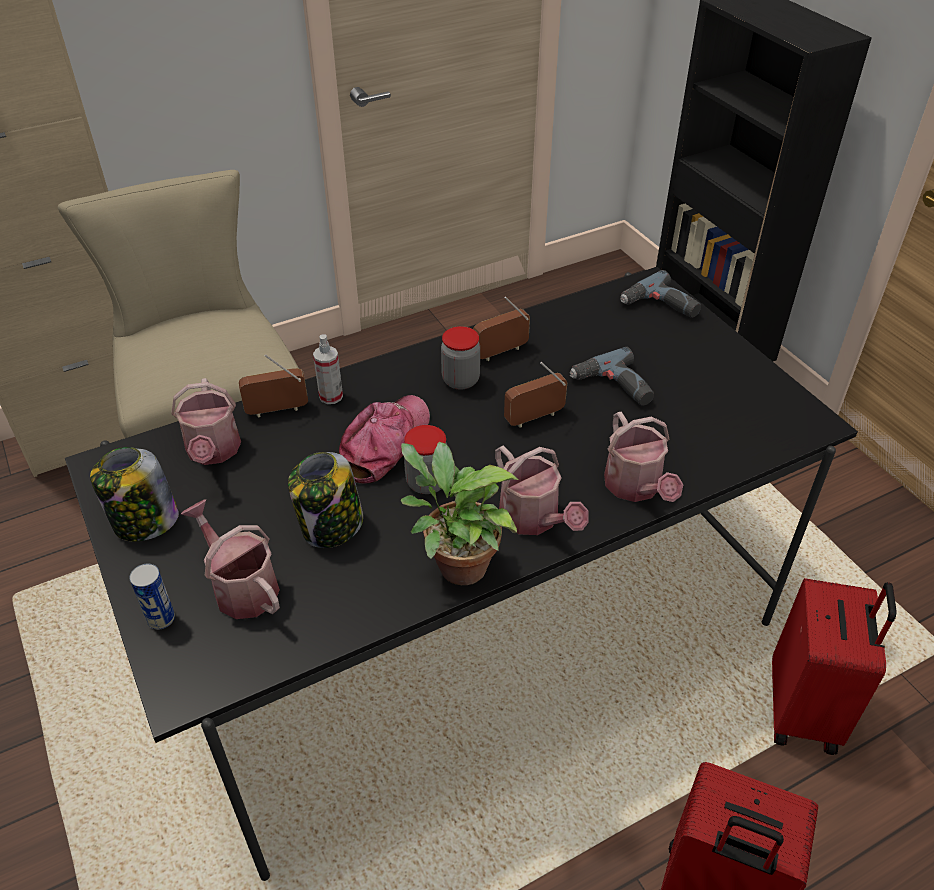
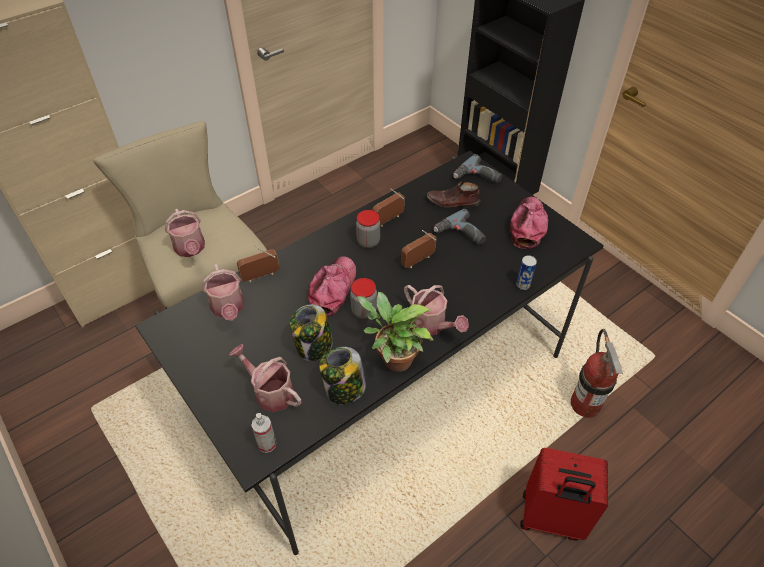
camera: 10 degrees left, 5 degrees up
jar [90,447,179,542] -> jar moved to [319,347,366,404]
can [129,564,175,629] -> can moved to [516,255,537,290]
spray bottle [313,334,343,404] -> spray bottle moved to [251,413,276,453]
watering can [604,412,684,502] -> watering can moved to [165,209,205,257]
red suitcase [772,578,897,755] -> fire extinguisher [571,329,623,418]
none -> brown shoe [427,182,480,208]
none -> cap [510,197,548,249]

